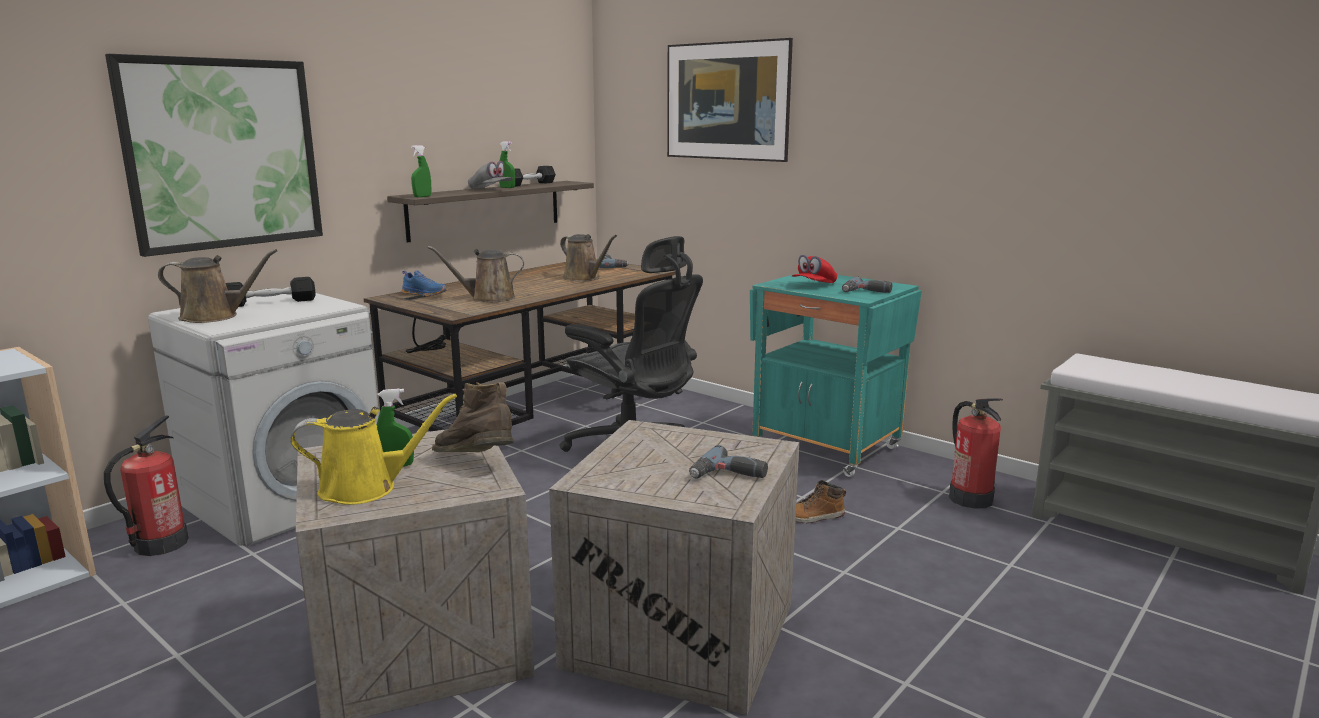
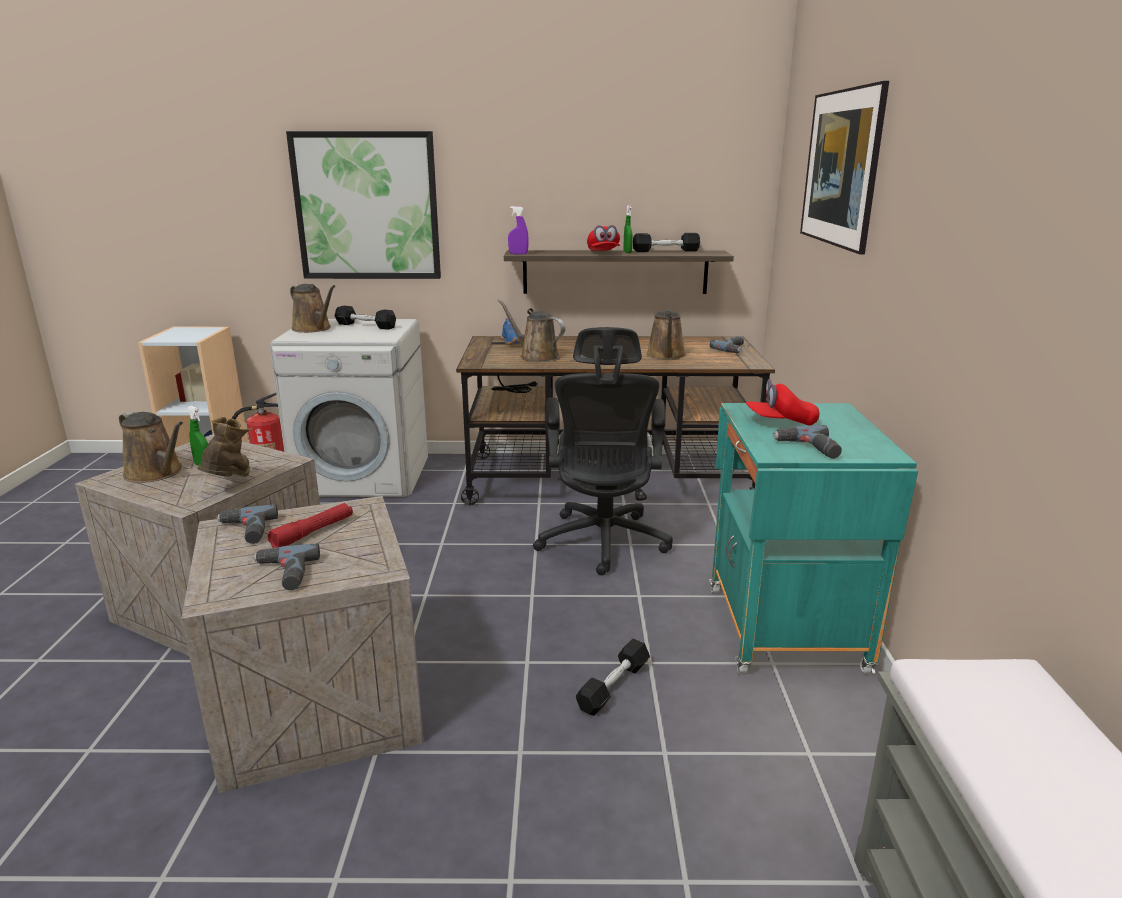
camera: 50 degrees right, 5 degrees up
yellow watering can [290,394,457,505] -> brown watering can [119,411,183,483]
green spray bottle [411,145,431,197] -> purple spray bottle [508,206,529,254]
grey cap [468,161,513,189] -> red cap [587,225,620,251]
boot [795,480,846,523] -> black dumbbell [576,639,650,716]
fire extinguisher [949,398,1003,509] -> none
none -> power drill [216,504,278,544]
none -> red flashlight [267,503,353,548]

